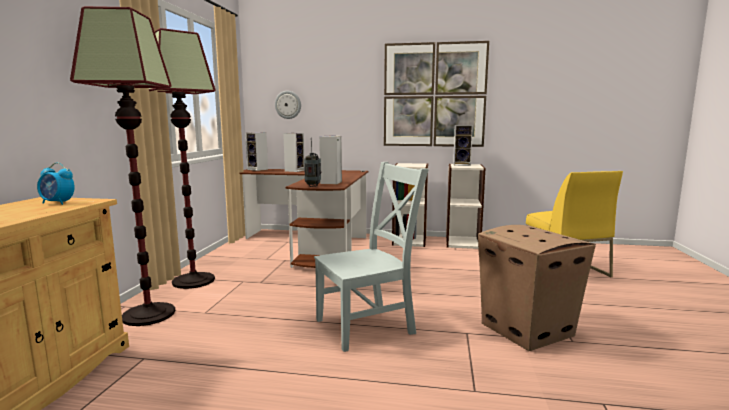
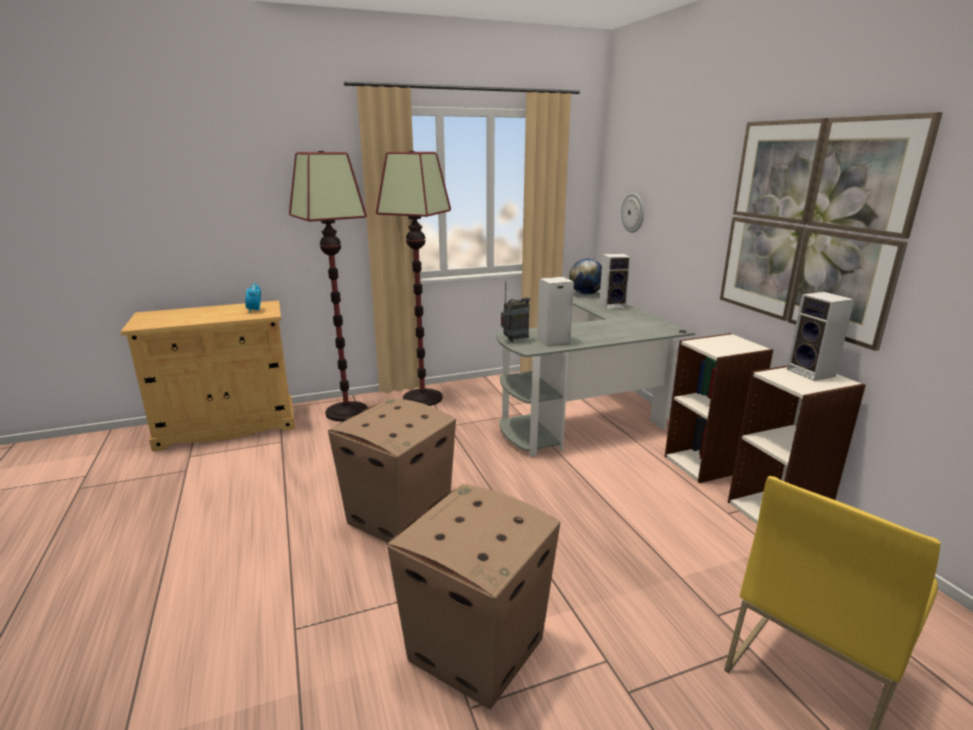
camera: 60 degrees right, 10 degrees up
brown desk [240,169,368,268] -> grey desk [496,290,695,457]
speaker [245,132,268,171] -> globe [569,259,602,295]
grey chair [314,162,429,352] -> cardboard box [328,398,456,543]

